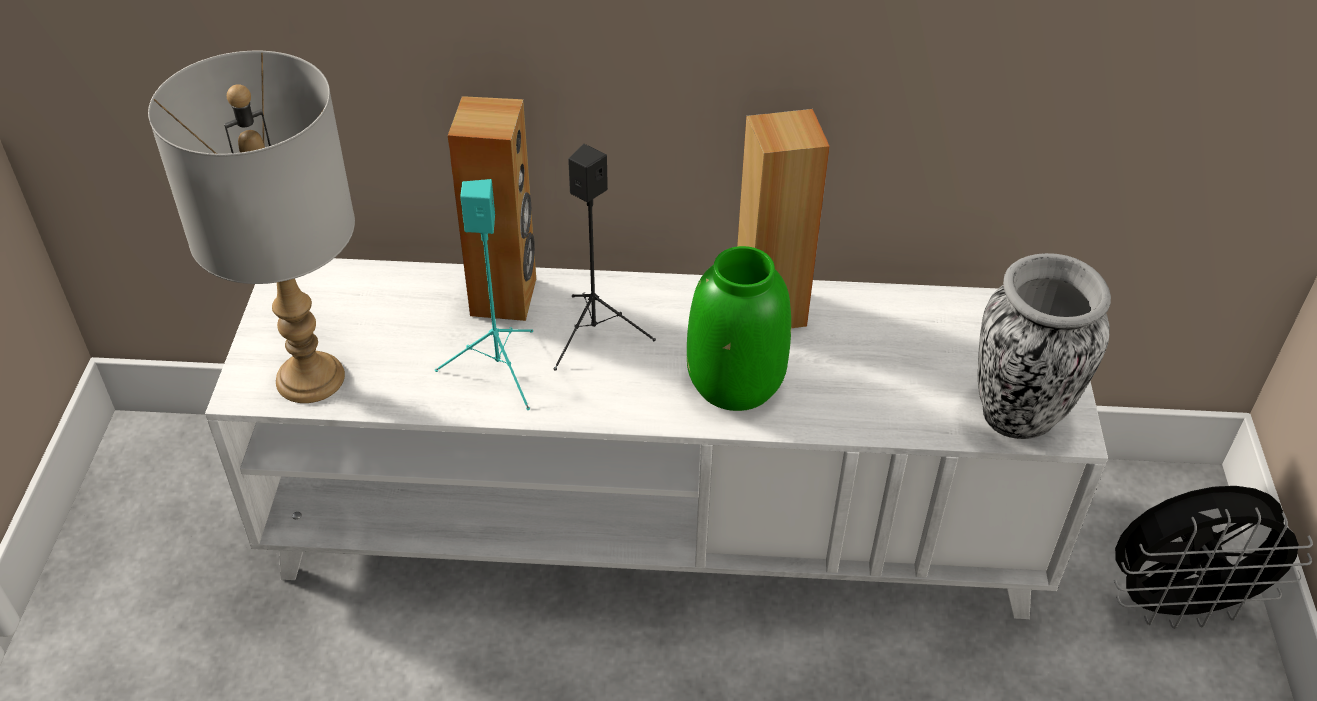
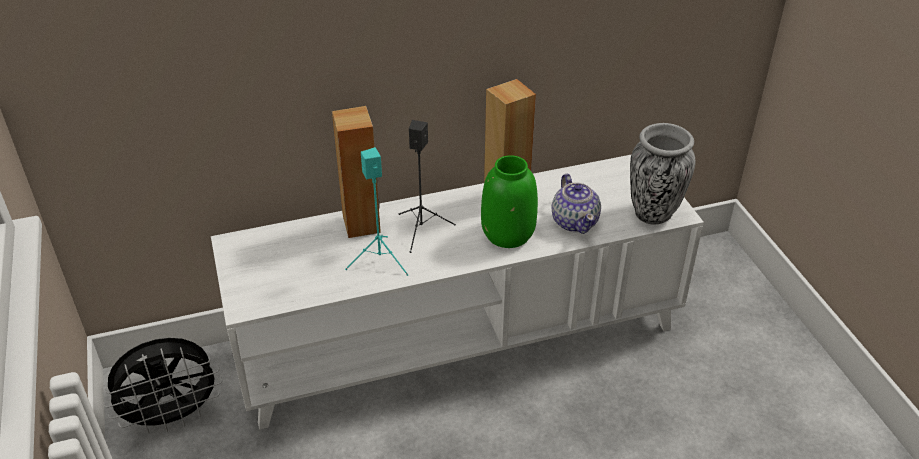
camera: 20 degrees left, 5 degrees down
grey table lamp [148,51,355,403] -> none
black fan [1114,486,1313,629] -> black fan moved to [103,338,222,434]
none -> teapot [552,174,601,234]

